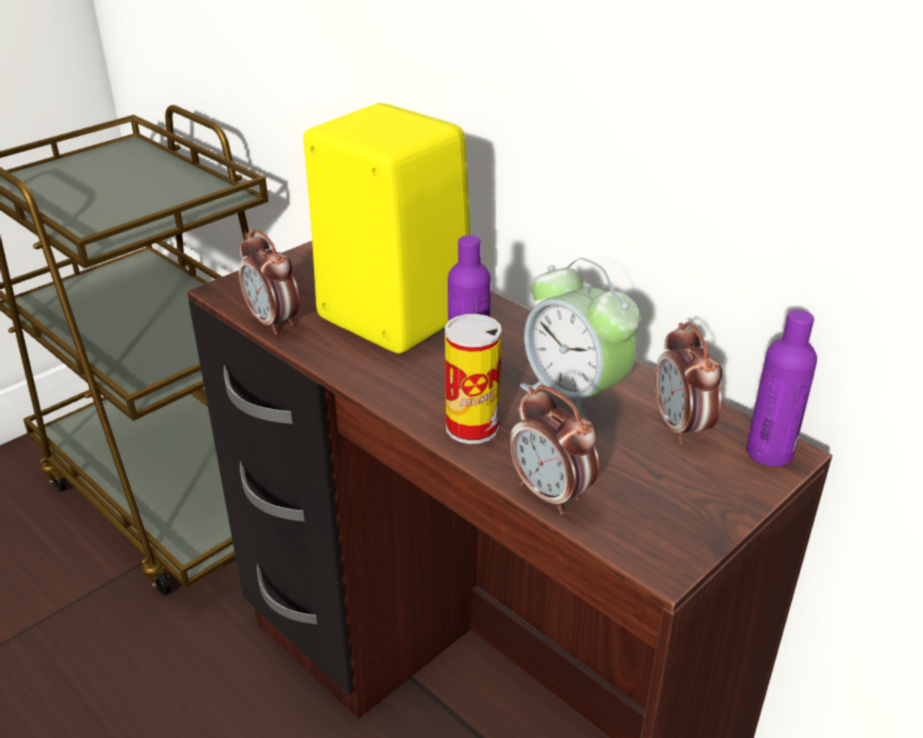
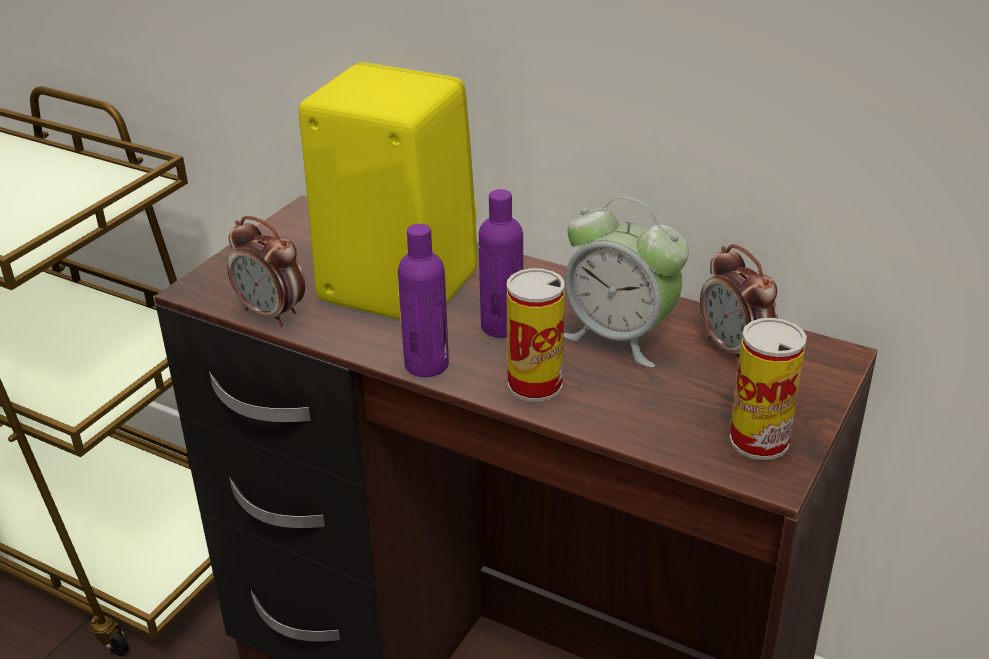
camera: 15 degrees left, 0 degrees up
alarm clock [509,385,599,515] -> none
purple bottle [746,310,817,467] -> purple bottle moved to [398,224,449,377]
none -> can [729,318,807,460]

